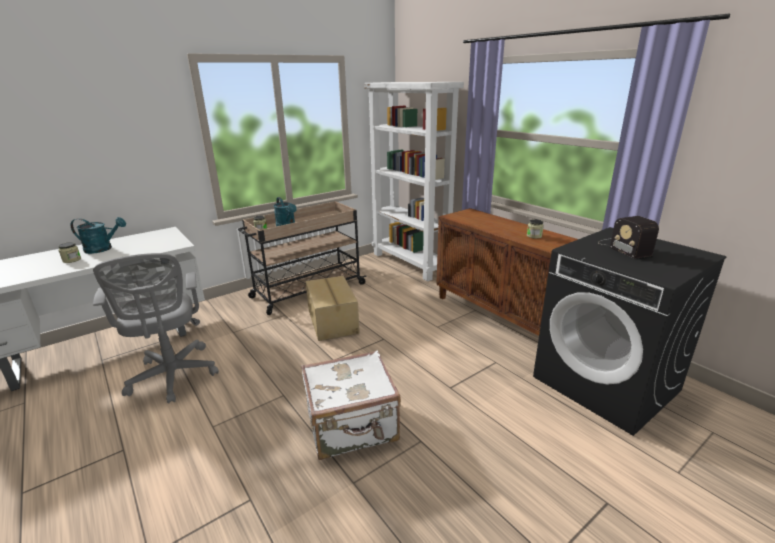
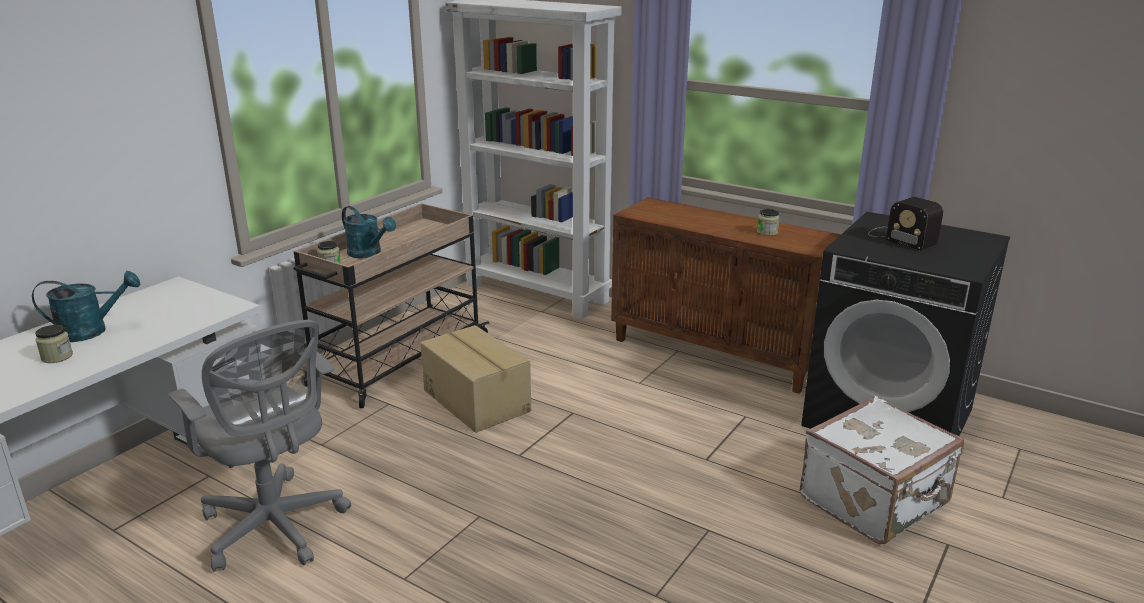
camera: 20 degrees left, 0 degrees up
white suitcase [301,350,401,460] -> white suitcase moved to [800,396,964,544]

